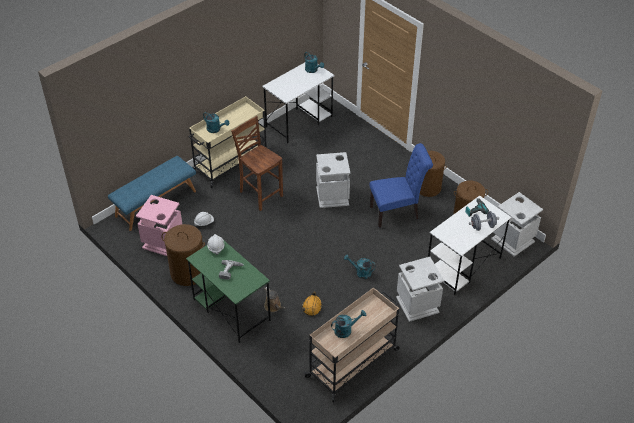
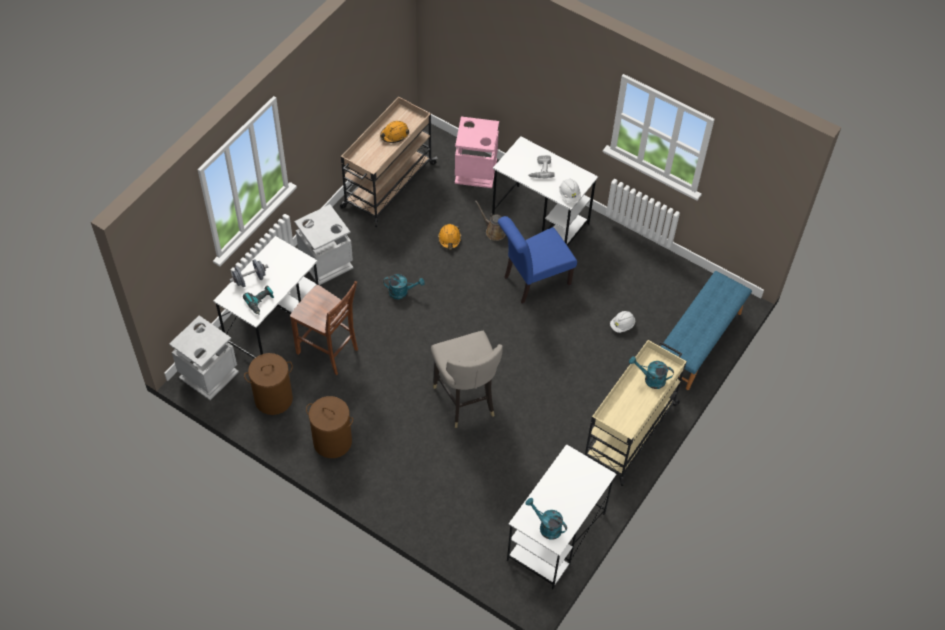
camera: 165 degrees right, 10 degrees up
pink trash can [136,195,182,256] -> pink trash can moved to [455,116,499,188]
brown laundry basket [161,224,205,286] -> none
green desk [186,241,271,343] -> white desk [492,136,598,246]
brown chair [231,116,283,211] -> brown chair moved to [290,281,358,375]
grey trash can [316,152,350,208] -> grey stool [431,331,503,428]
turquoise watering can [331,310,366,338] -> orange hard hat [380,121,409,143]
blue chair [369,143,433,228] -> blue chair moved to [498,216,577,304]

